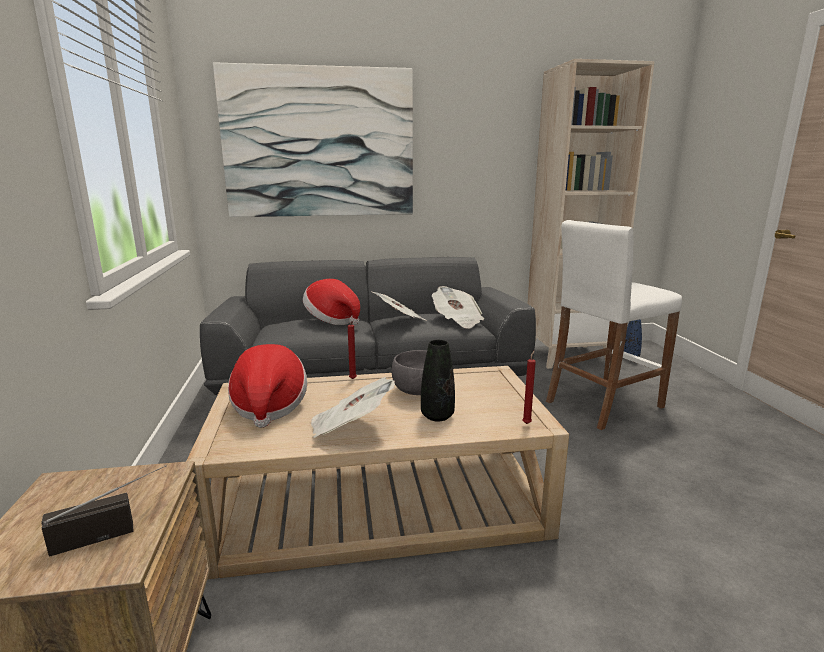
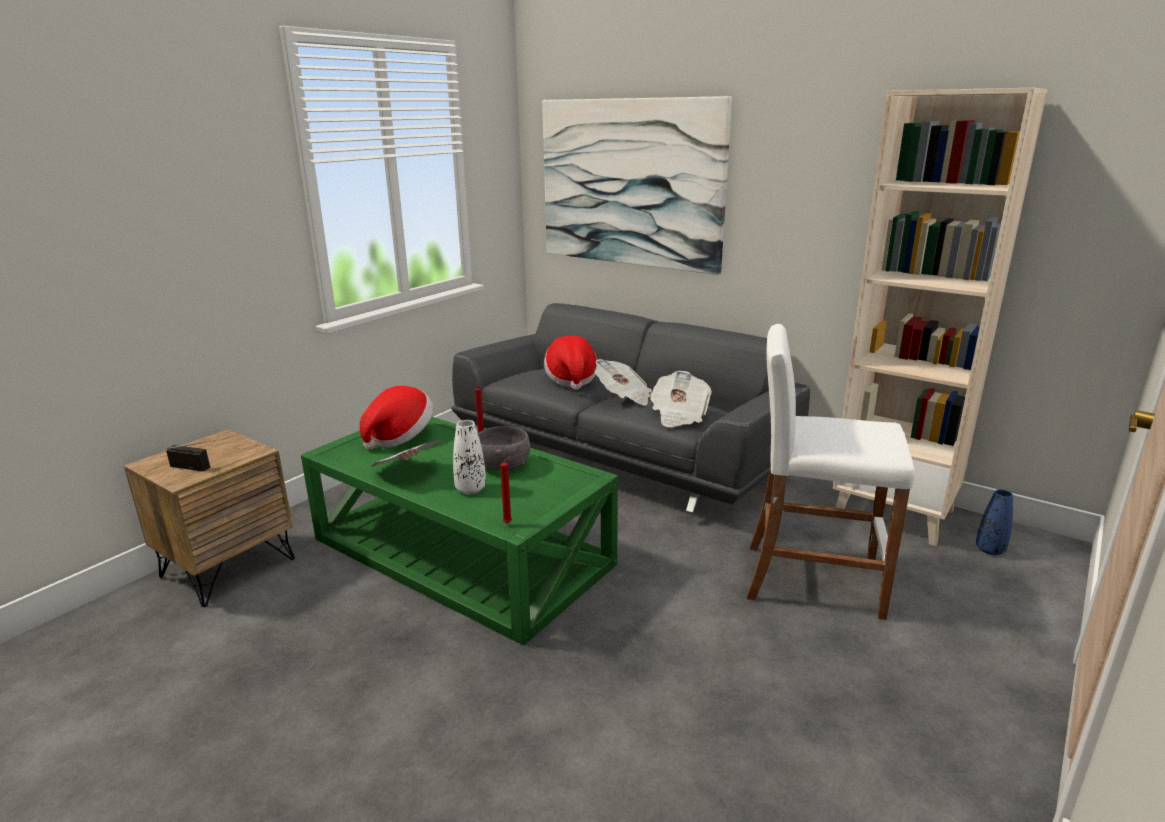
camera: 45 degrees right, 5 degrees up
beige coffee table [186,366,569,579] -> green coffee table [301,417,618,645]
black vase [421,340,455,422] -> white vase [453,420,486,494]

